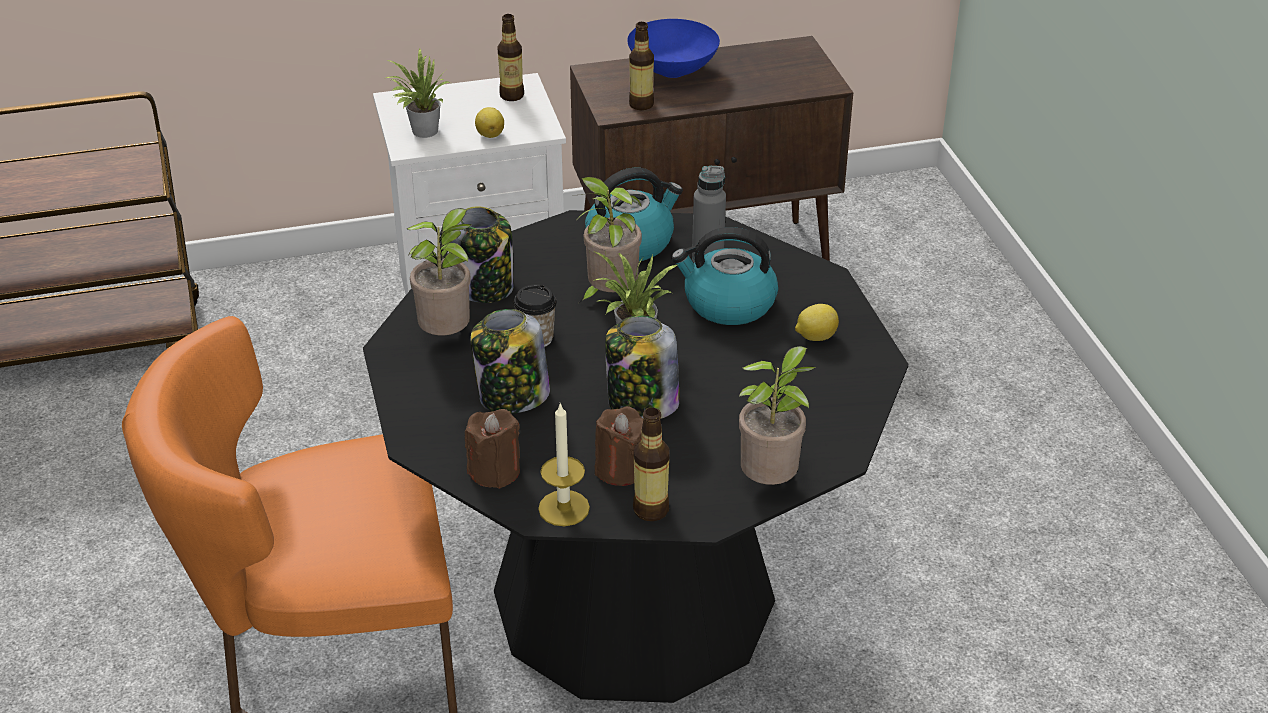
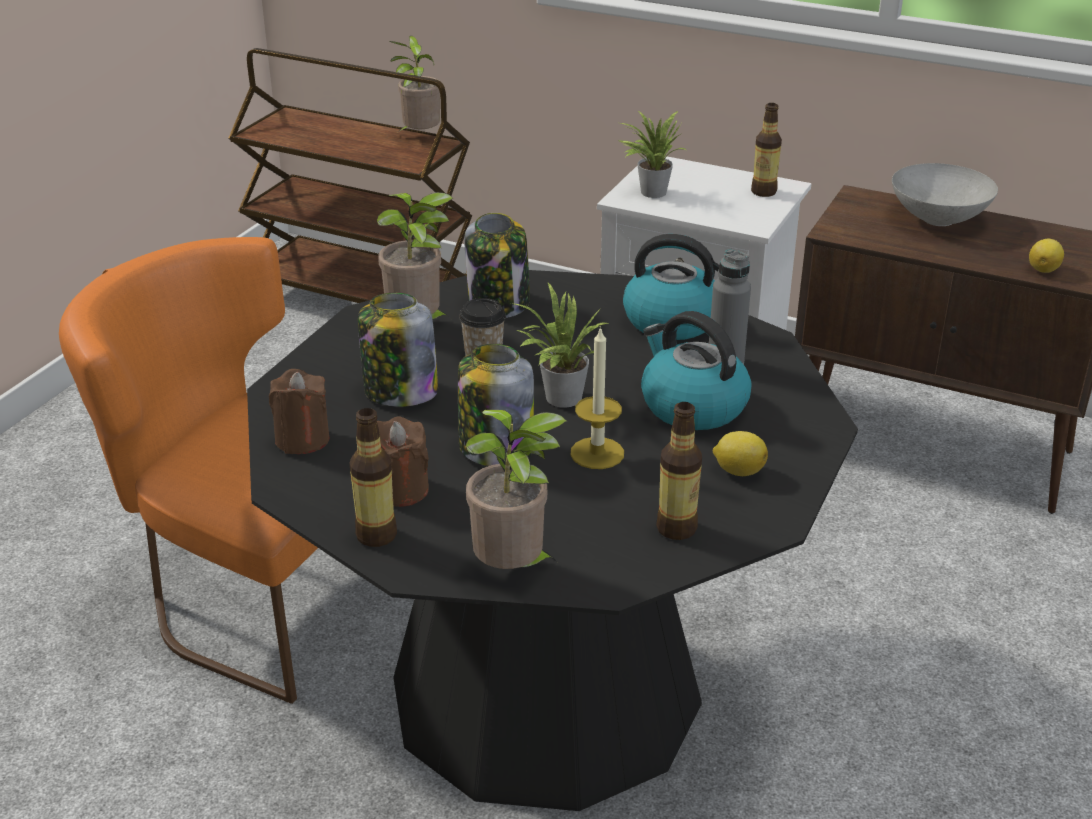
camera: 40 degrees right, 5 degrees down
lemon [475,107,504,138] -> lemon moved to [1029,239,1064,273]
candle [538,403,590,526] -> candle moved to [570,326,624,469]
potted plant [572,177,642,303] -> potted plant moved to [389,36,440,131]
blue bowl [627,19,720,78] -> grey bowl [892,163,998,226]
bottle [629,22,654,110] -> bottle moved to [656,402,702,540]

